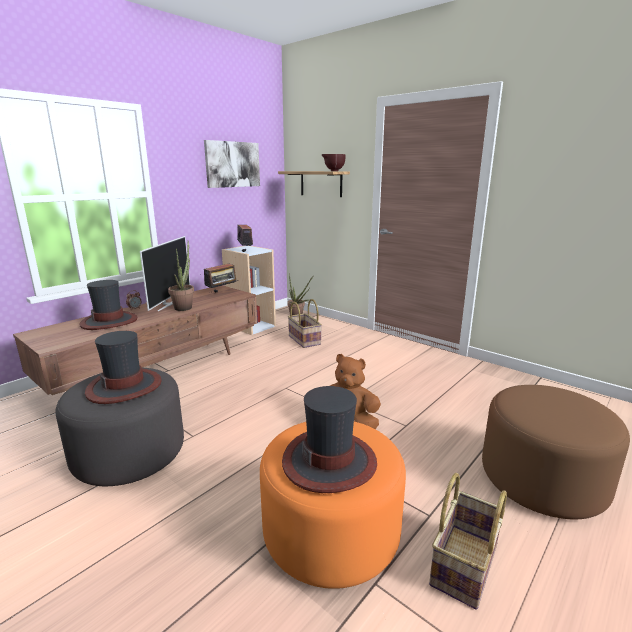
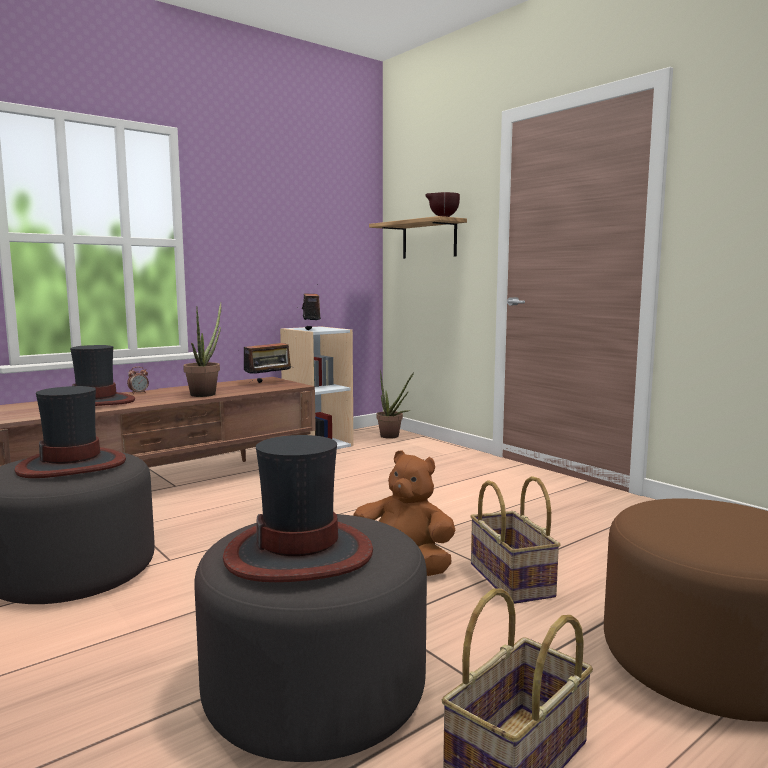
camera: 10 degrees right, 10 degrees down
television [140,236,190,311] -> none
picture [204,140,260,188] -> none
orange ottoman [260,421,406,589] -> grey ottoman [195,514,427,762]
basket [288,299,322,348] -> basket moved to [470,476,561,604]

